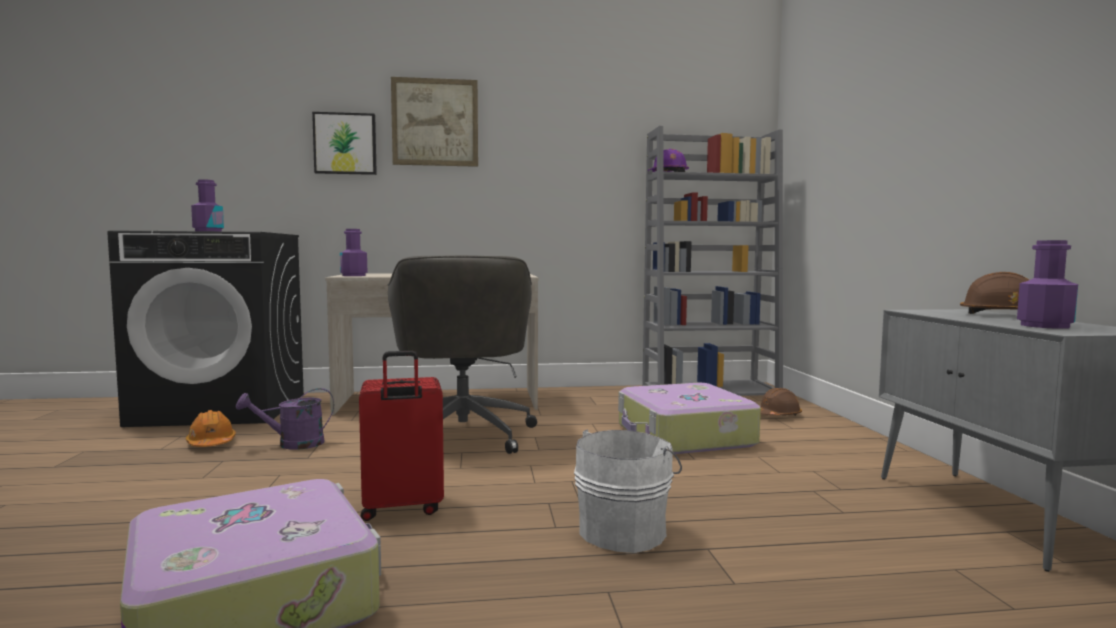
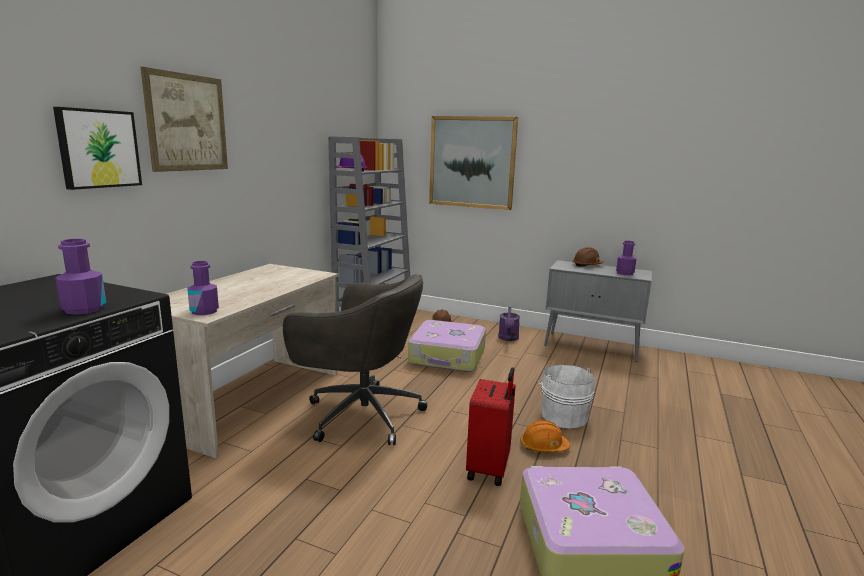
camera: 60 degrees left, 10 degrees up
orange hard hat [186,410,236,447] -> orange hard hat moved to [520,420,570,452]
purple watering can [236,388,334,450] -> purple watering can moved to [498,307,520,341]
none -> picture [429,116,518,210]

